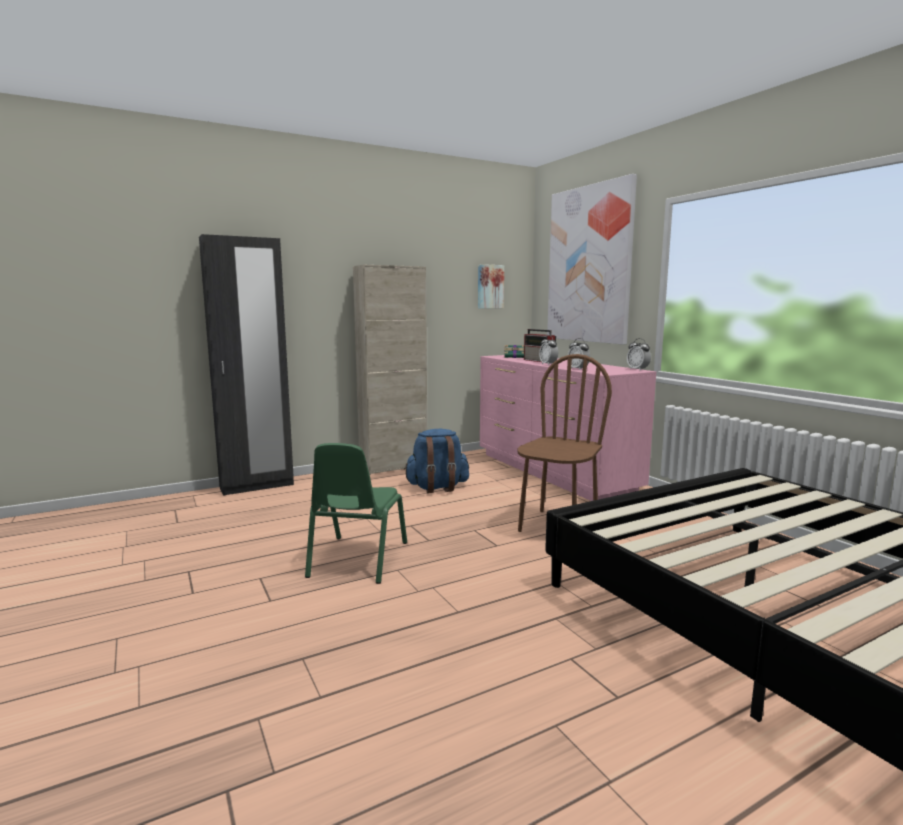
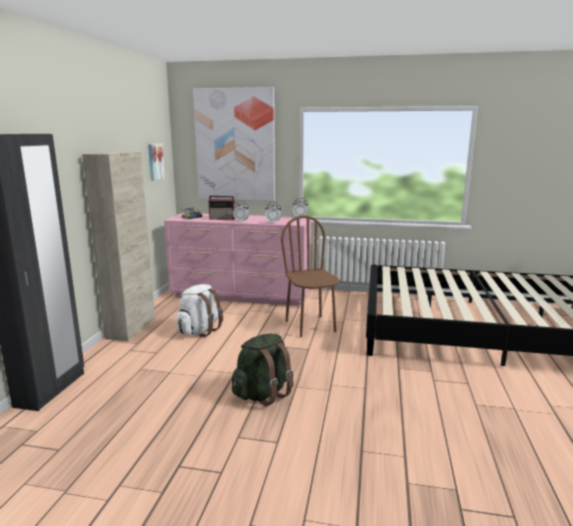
camera: 50 degrees left, 5 degrees up
green chair [305,443,407,584] -> green backpack [232,334,294,406]
blue backpack [404,429,469,493] -> white backpack [176,284,223,337]

